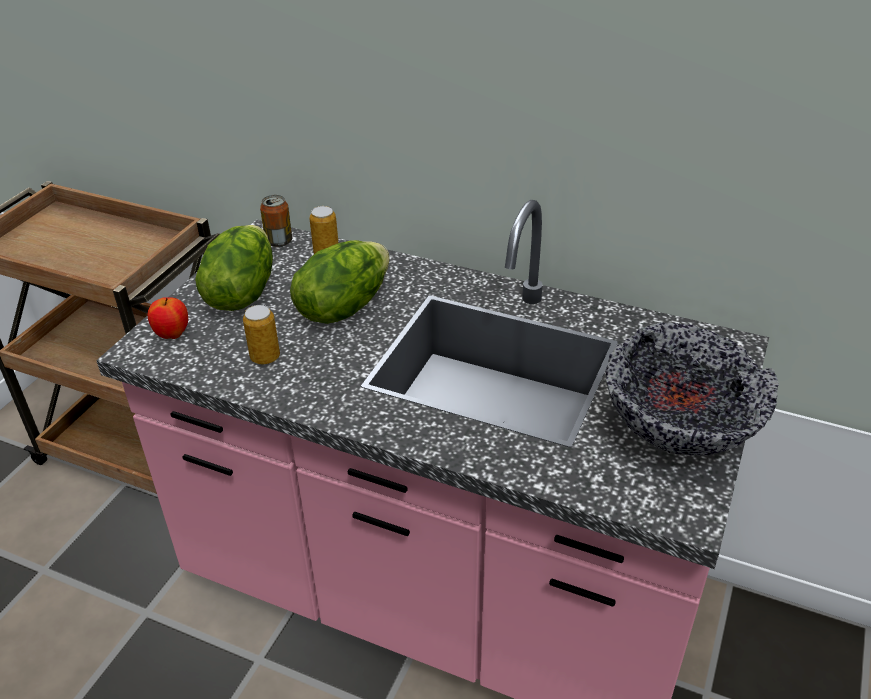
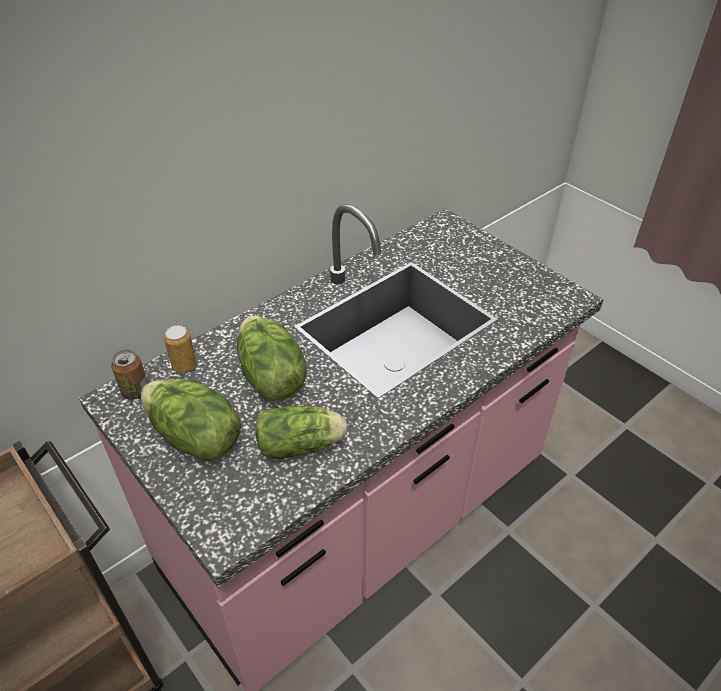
camera: 65 degrees left, 5 degrees up
apple [147,297,188,339] -> none
can [243,305,280,365] -> lettuce [256,406,347,459]
bowl [606,322,779,455] -> none

